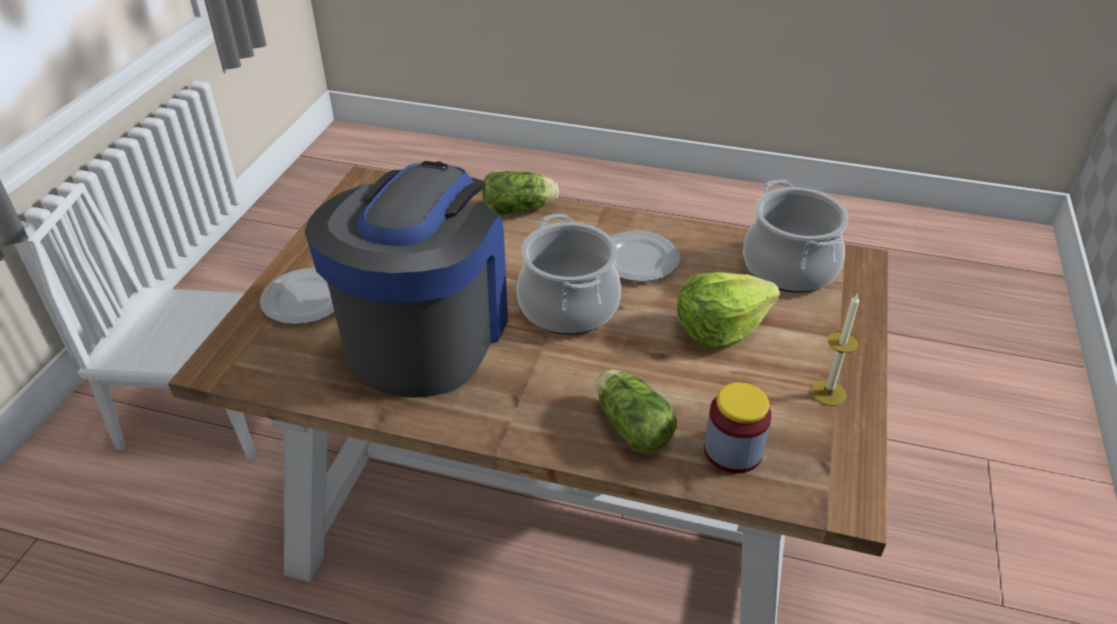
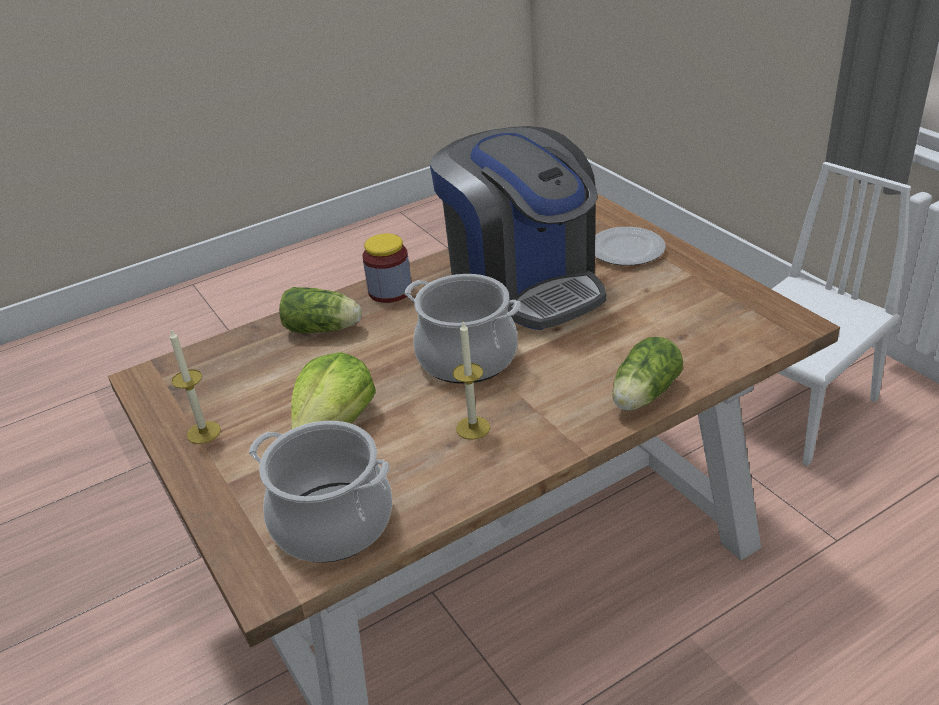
camera: 135 degrees right, 5 degrees down
plate [611,231,680,282] -> candle [453,322,490,440]
jar [704,382,772,473] -> jar moved to [362,233,411,303]

